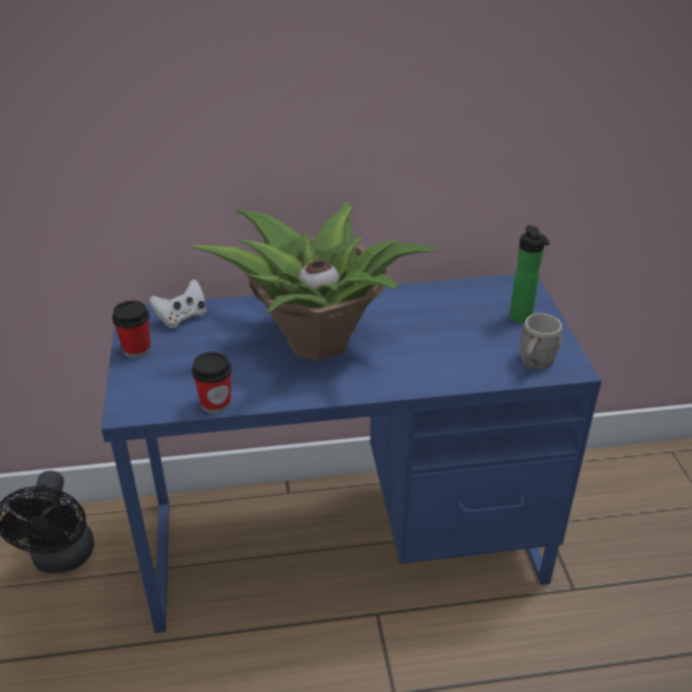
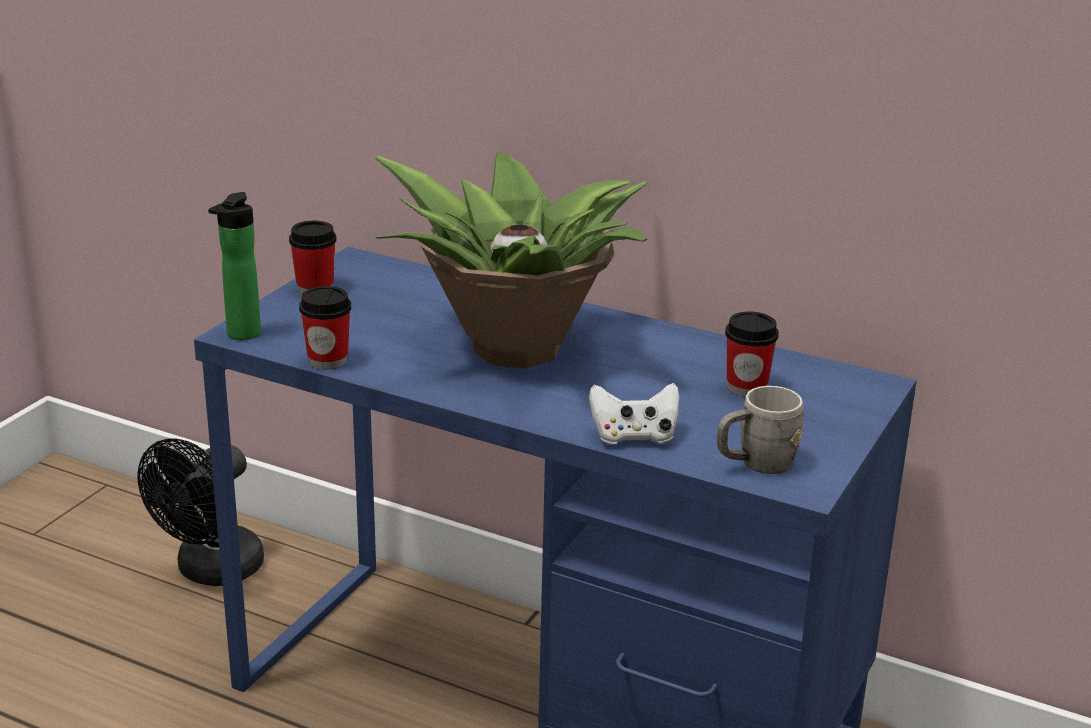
camera: 35 degrees right, 10 degrees down
white game controller [149,279,206,328] -> white game controller moved to [589,383,680,445]
bottle [509,225,550,323] -> bottle moved to [208,192,261,340]
none -> cup [725,311,779,397]

